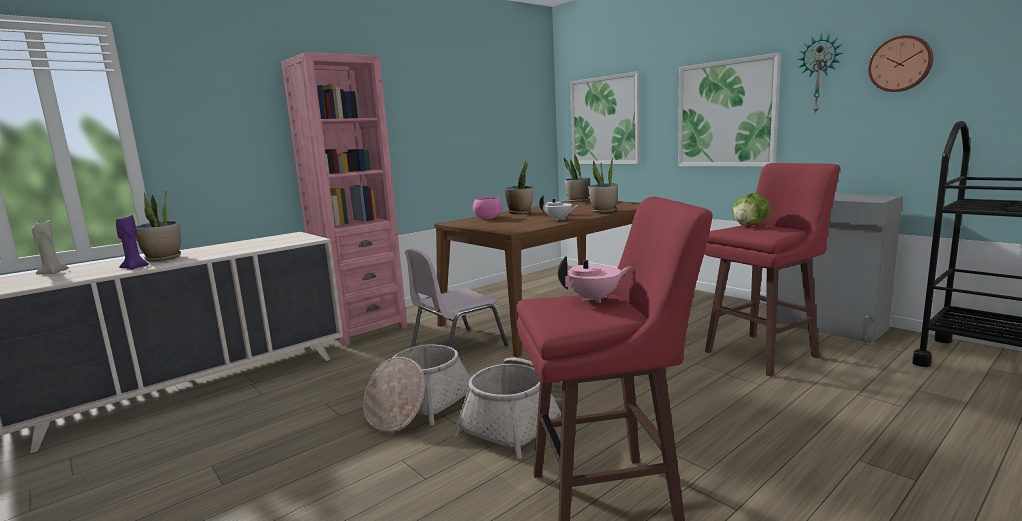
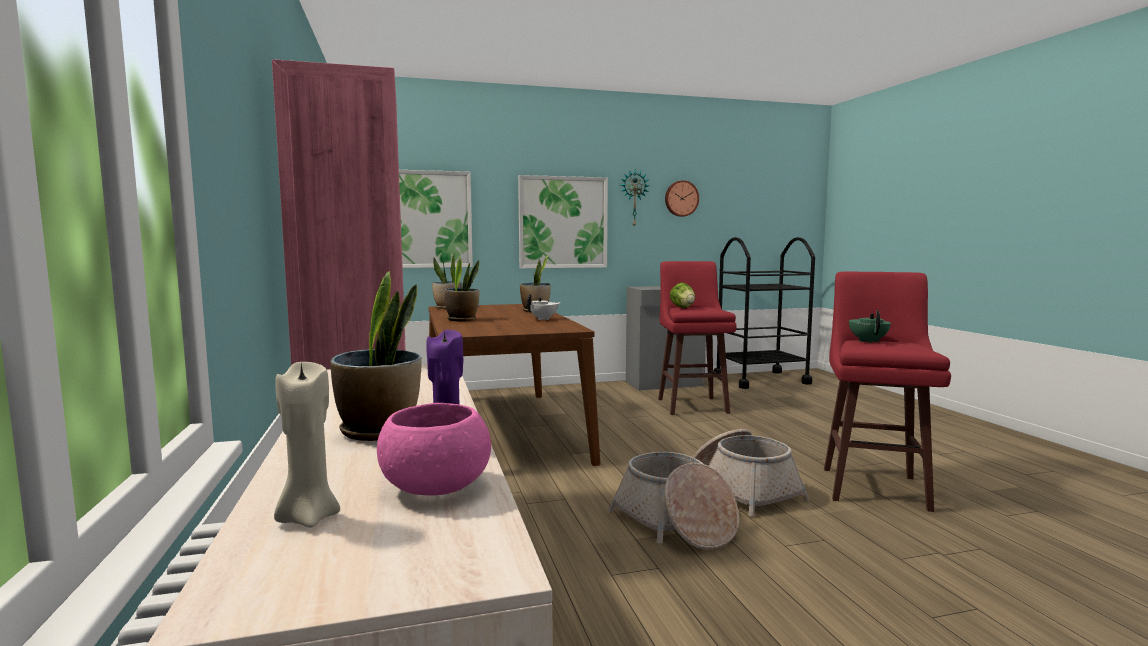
camera: 65 degrees left, 5 degrees down
pink chair [405,249,508,347] -> none
pink bowl [473,197,503,219] -> pink bowl moved to [377,403,491,496]
pink teapot [558,256,631,303] -> green teapot [849,310,891,343]

